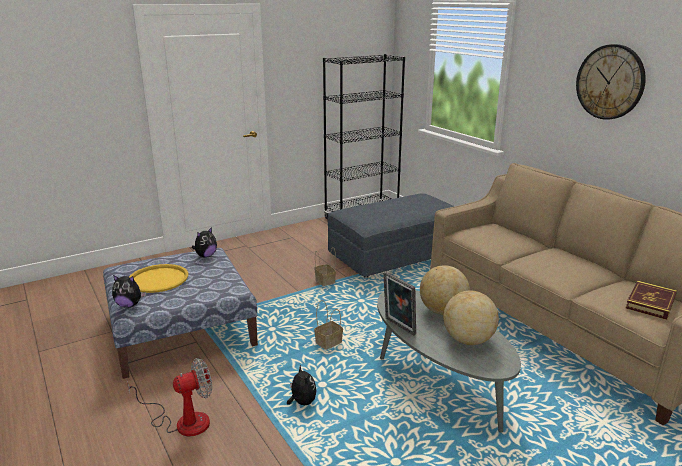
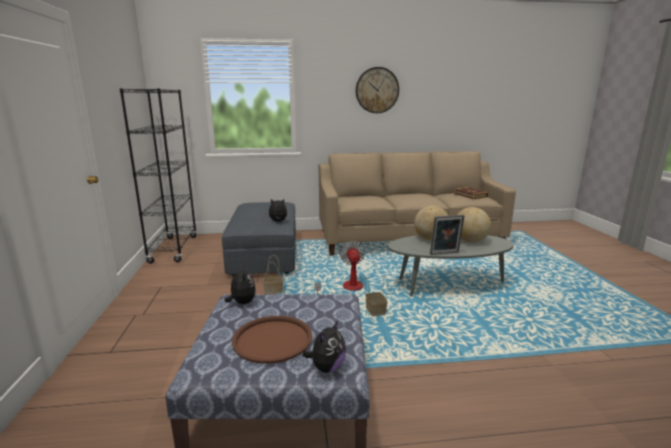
camera: 65 degrees left, 5 degrees down
fan [127,358,212,436] -> fan moved to [315,241,365,295]
yellow tray [129,264,188,293] -> brown tray [232,316,312,364]
plush toy [287,365,317,405] -> plush toy moved to [266,199,287,222]

